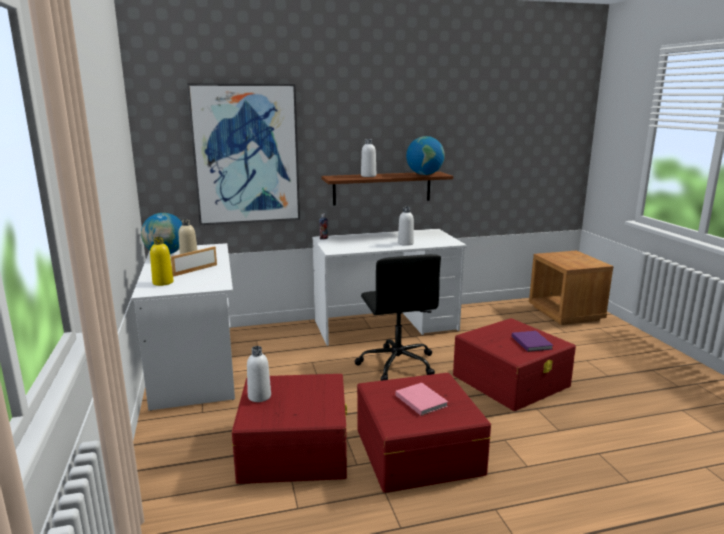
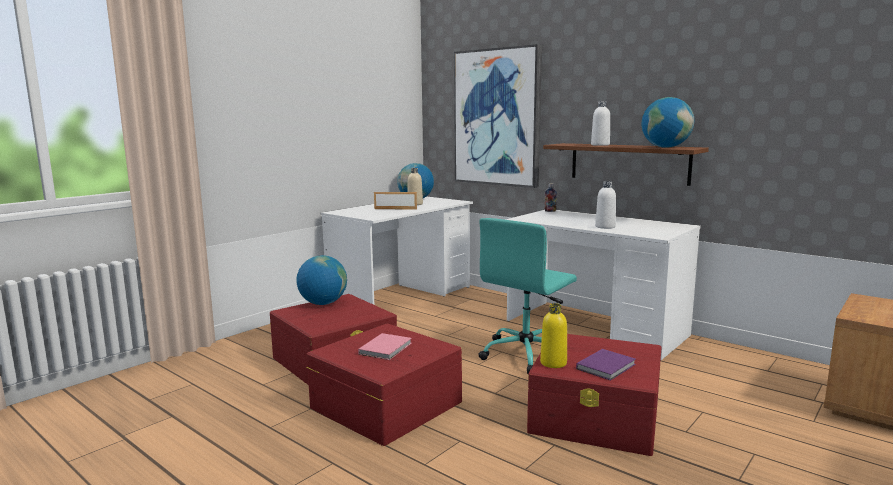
camera: 55 degrees right, 5 degrees down
yellow bottle [150,237,174,286] -> yellow bottle moved to [540,303,567,368]
white bottle [247,346,271,402] -> globe [296,255,347,305]
black office chair [355,254,441,381] -> turquoise office chair [478,218,577,374]

